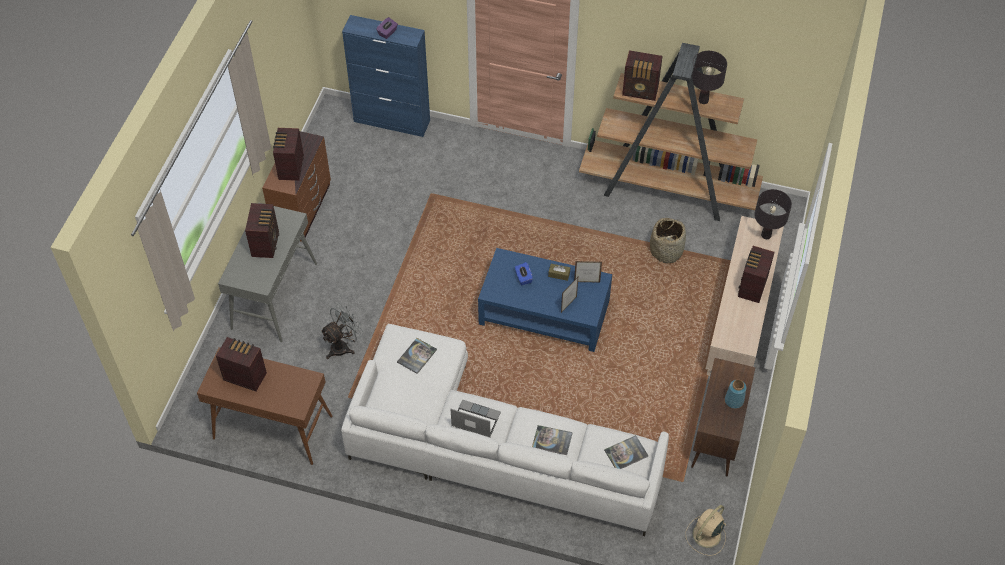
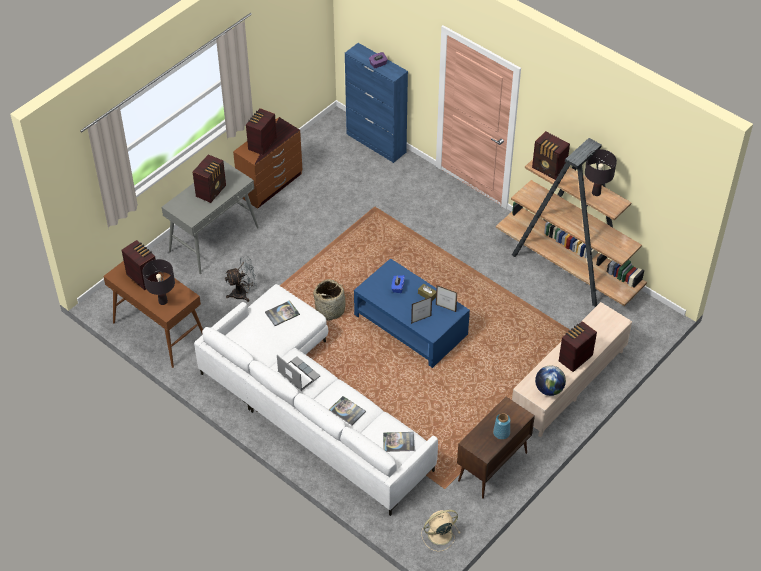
camera: 25 degrees right, 5 degrees down
basket [650,218,686,263] -> basket moved to [313,279,350,321]
black table lamp [754,189,792,239] -> black table lamp moved to [142,259,175,305]
none -> globe [535,365,566,396]

